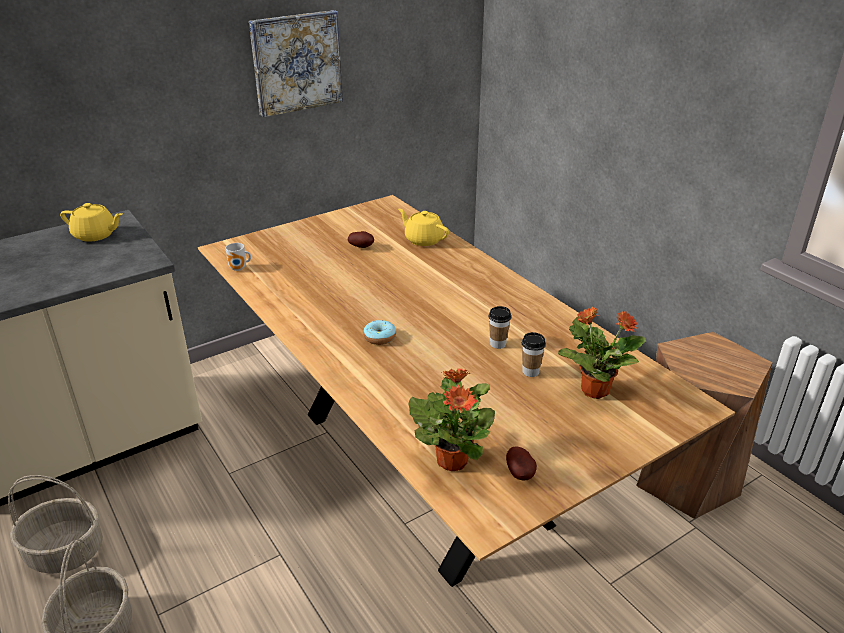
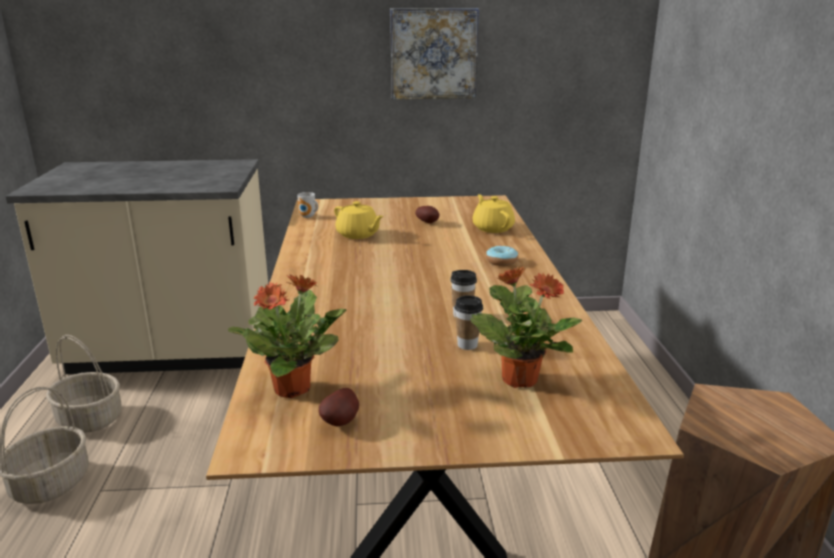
camera: 30 degrees right, 10 degrees down
yellow teapot [60,203,122,242] -> yellow teapot moved to [334,201,384,239]
donut [363,320,396,345] -> donut moved to [486,246,518,266]

